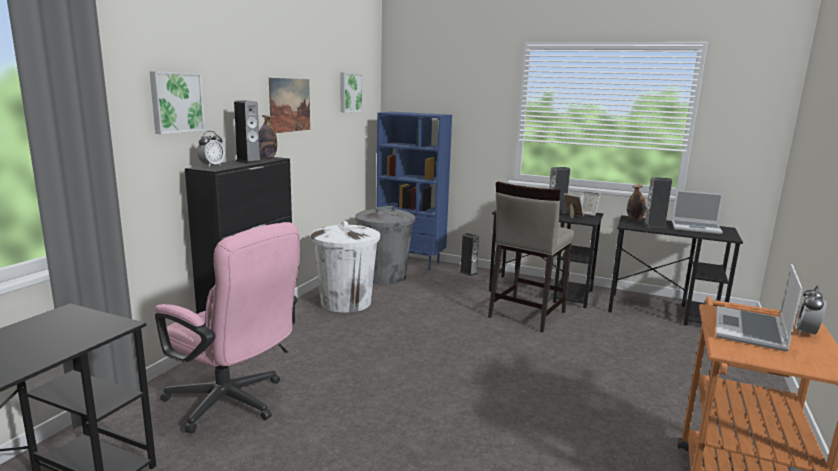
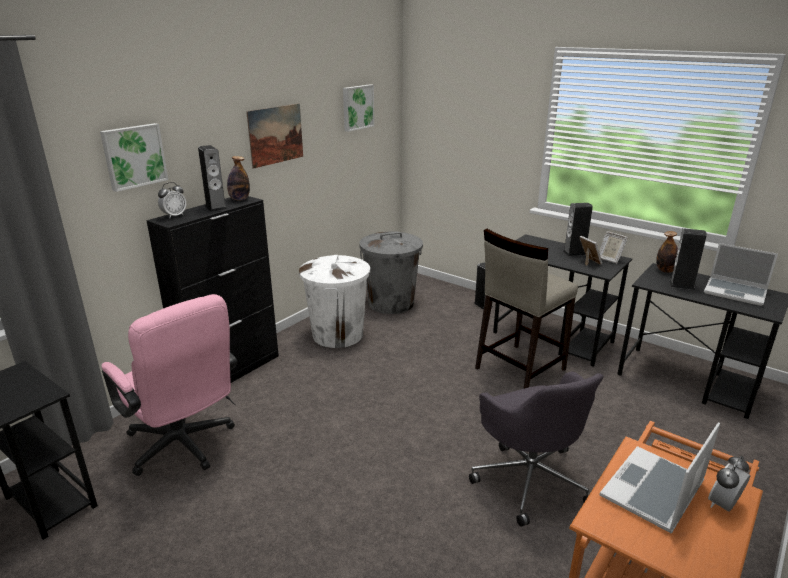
camera: 15 degrees right, 10 degrees up
blue bookcase [376,112,452,270] -> none
none -> grey office chair [469,372,604,527]

